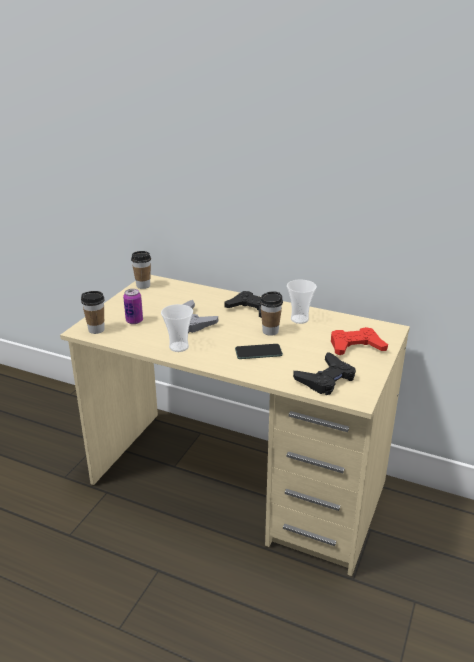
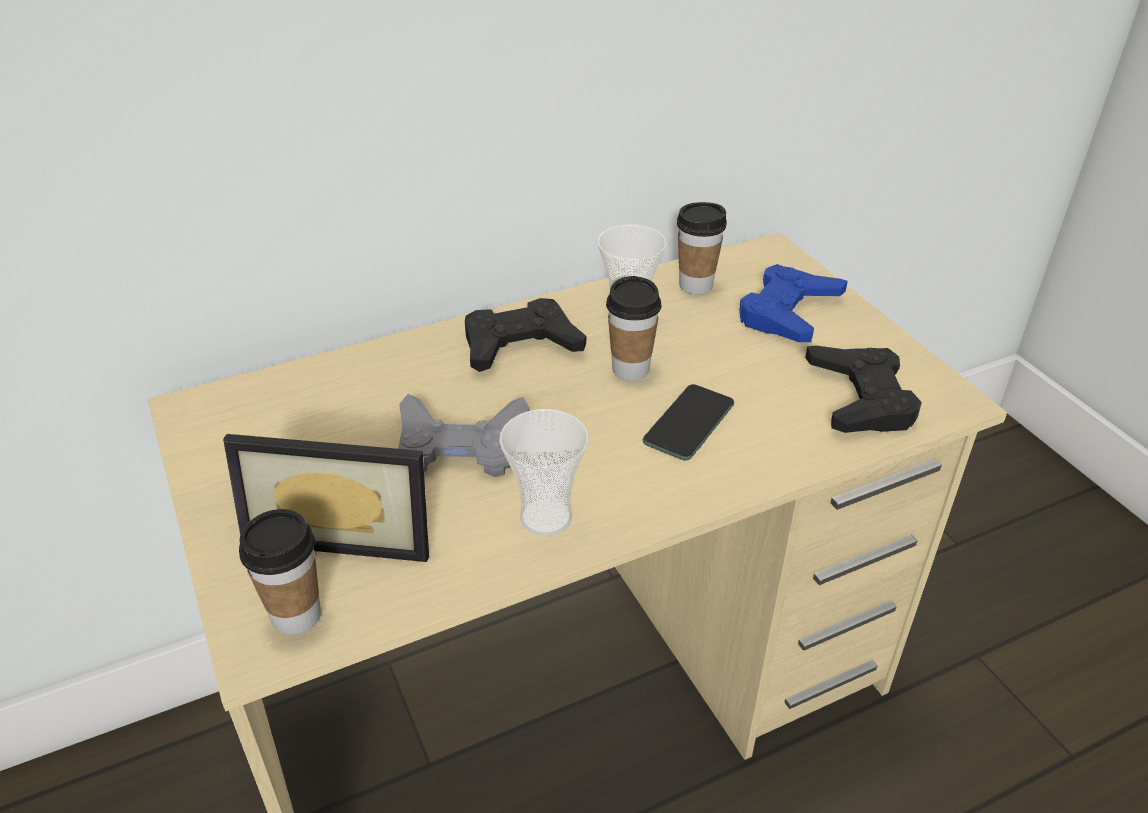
camera: 50 degrees left, 10 degrees up
can [123,289,143,324] -> picture frame [223,434,429,562]
cup [131,251,151,289] -> cup moved to [677,202,727,295]
red game controller [331,327,388,355] -> blue game controller [739,264,848,342]

